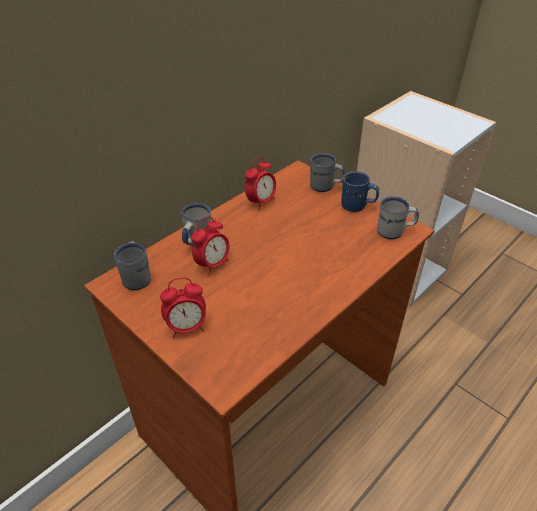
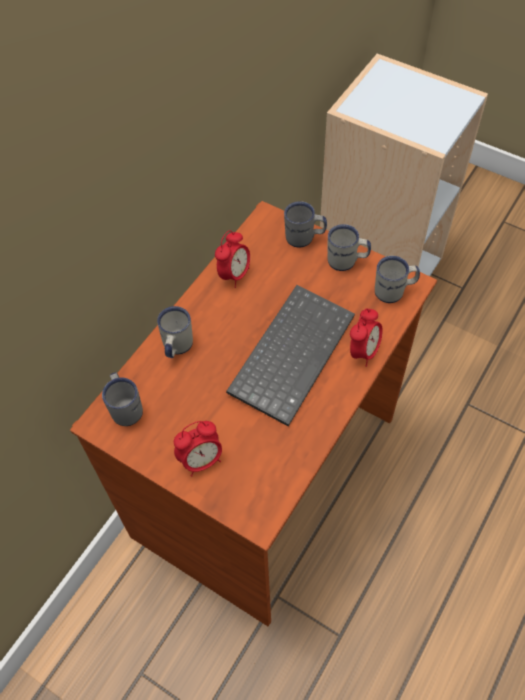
camera: 10 degrees left, 15 degrees up
alarm clock [191,216,230,275] -> alarm clock moved to [350,308,383,367]
blue mug [341,171,379,212] -> white mug [328,224,371,271]
none -> keyboard [226,285,355,426]

